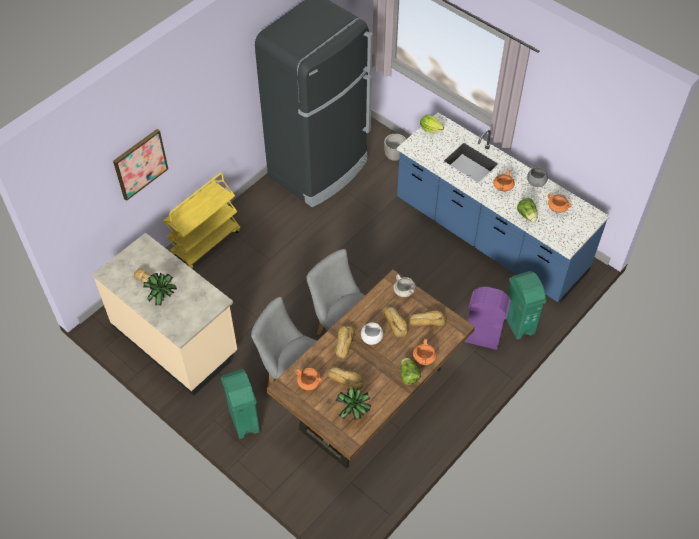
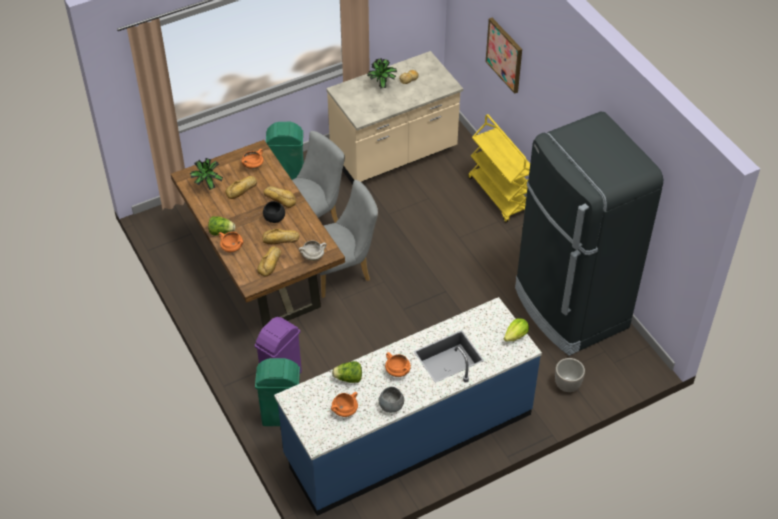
camera: 110 degrees right, 5 degrees down
white bowl [361,323,383,345] -> black bowl [263,201,285,223]

